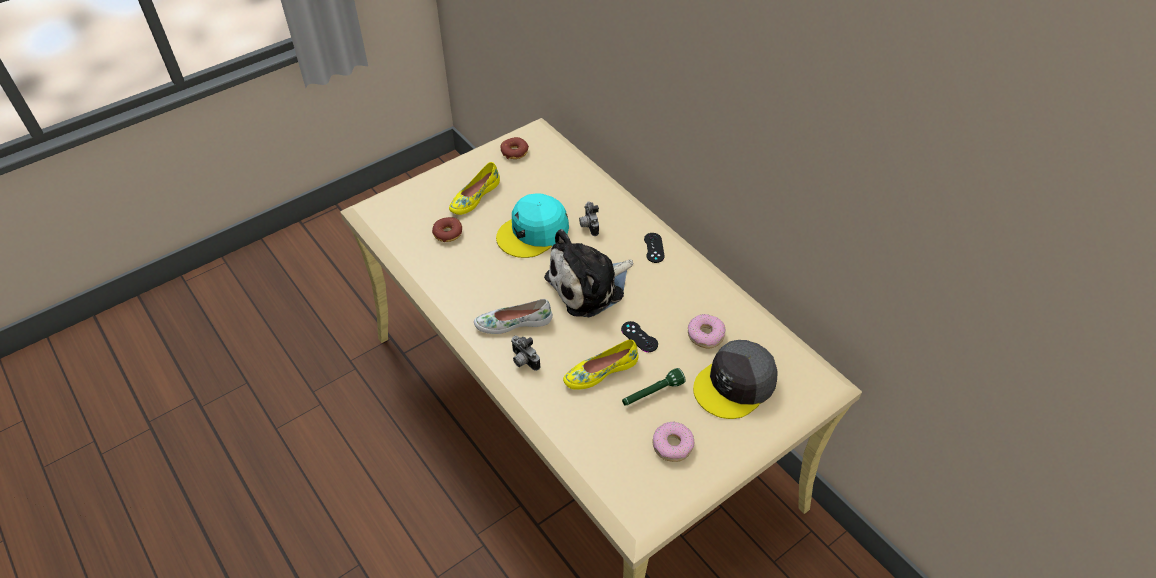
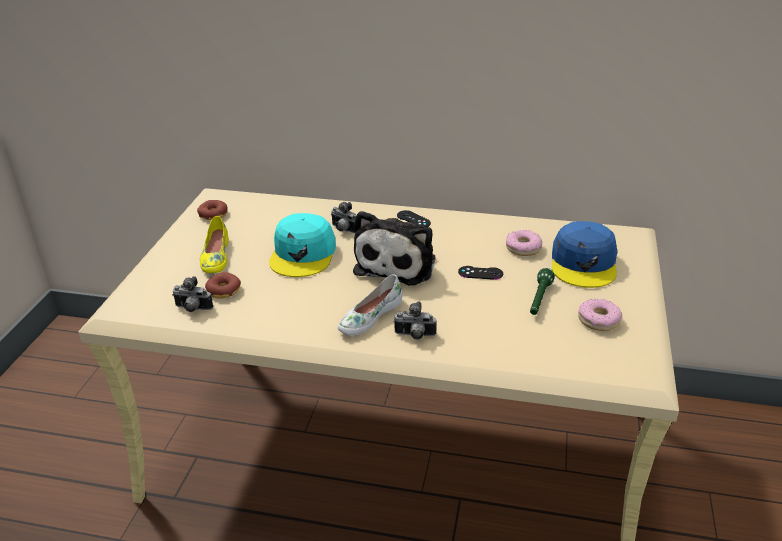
camera: 40 degrees left, 15 degrees down
yellow shoe [563,339,639,390] -> none
grey cap [693,340,778,419] -> blue cap [552,221,617,288]
none -> camera [172,276,213,312]

